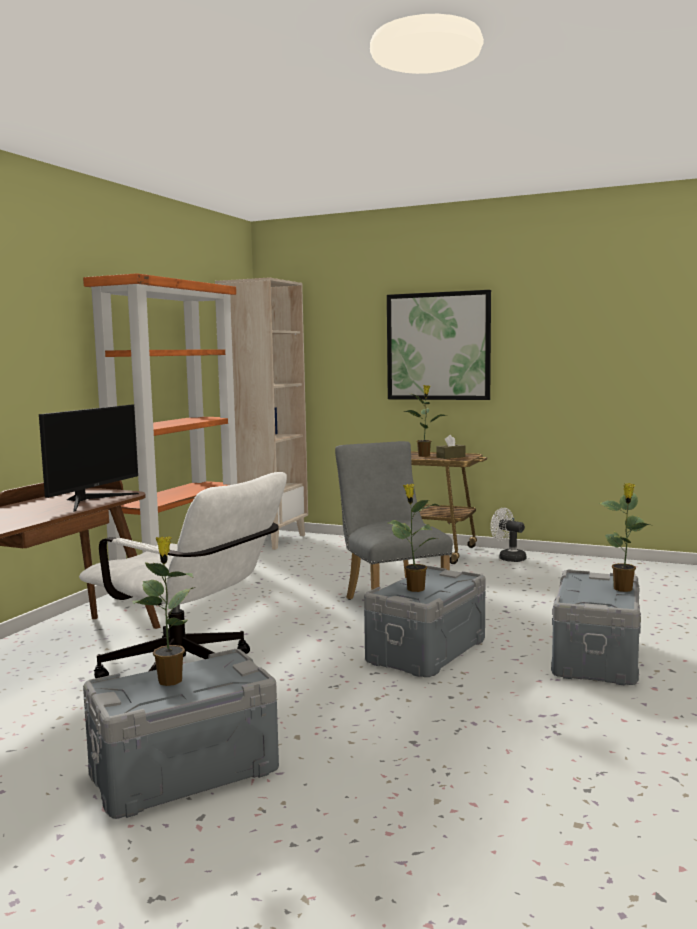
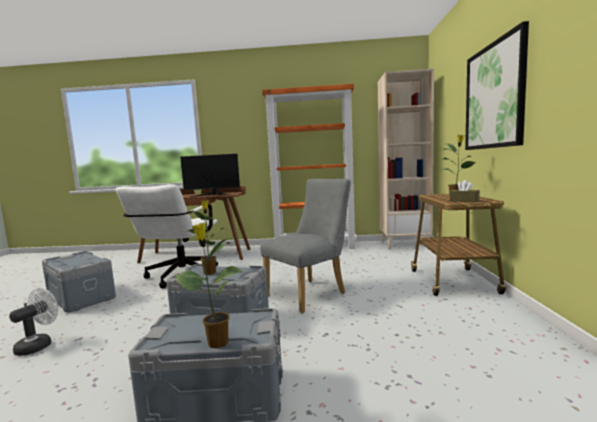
camera: 70 degrees right, 0 degrees up
potted plant [133,536,195,686] -> none
white fan [490,508,526,562] -> white fan moved to [9,288,58,356]

